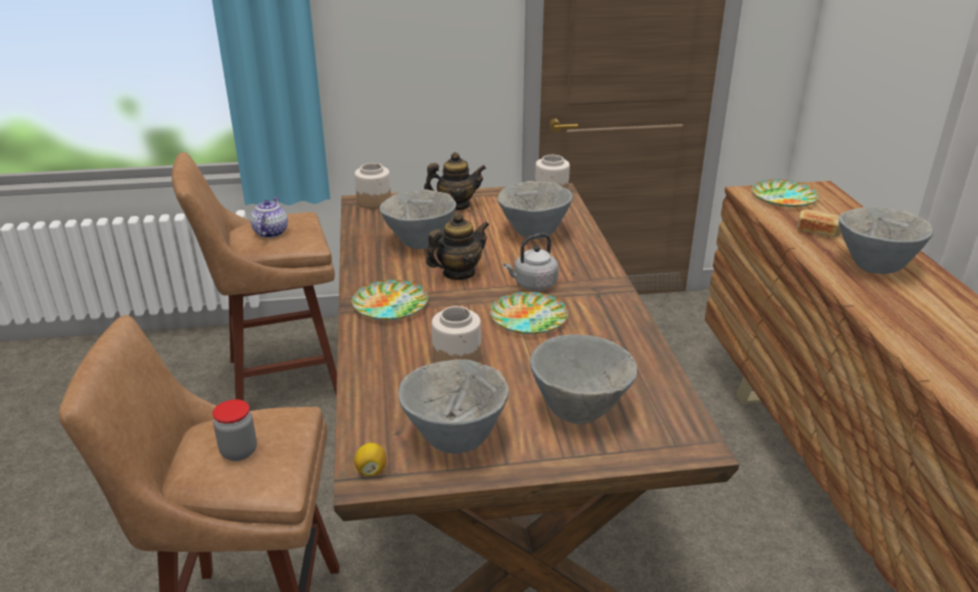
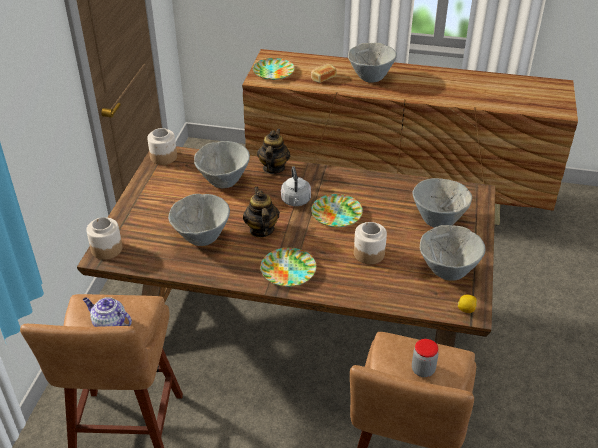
camera: 70 degrees left, 10 degrees up
teapot [424,152,486,210] -> teapot moved to [257,128,290,174]

